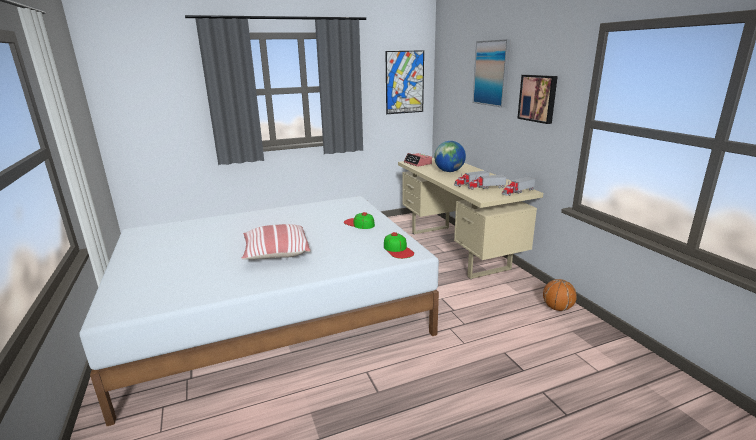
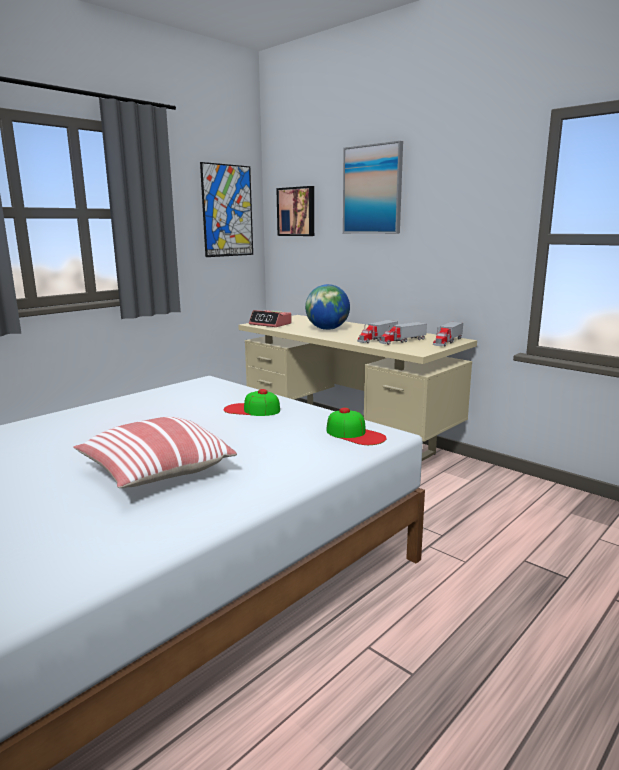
camera: 25 degrees left, 5 degrees down
picture [517,75,558,124] -> picture moved to [276,186,314,236]
basketball [543,279,577,311] -> none

